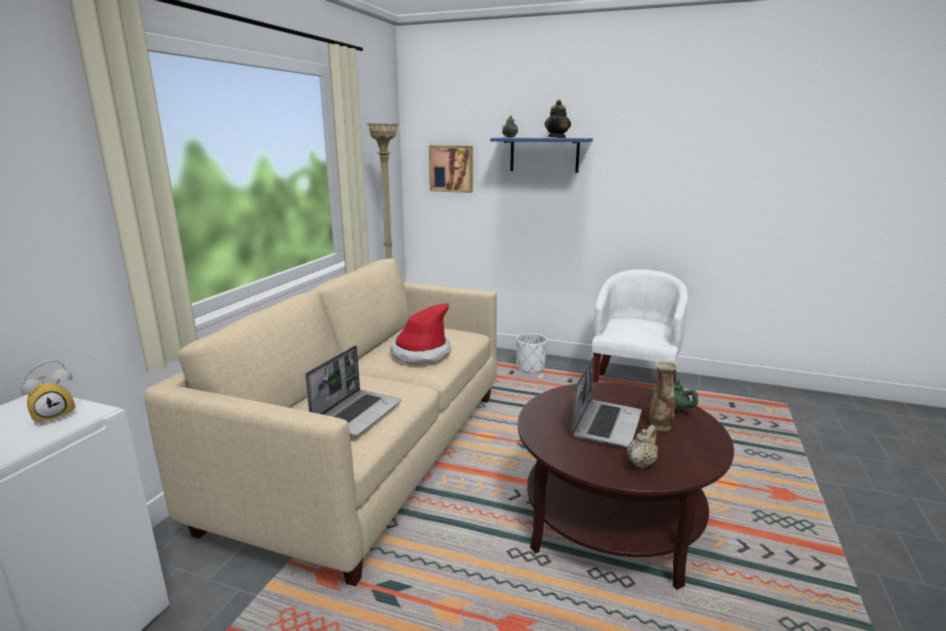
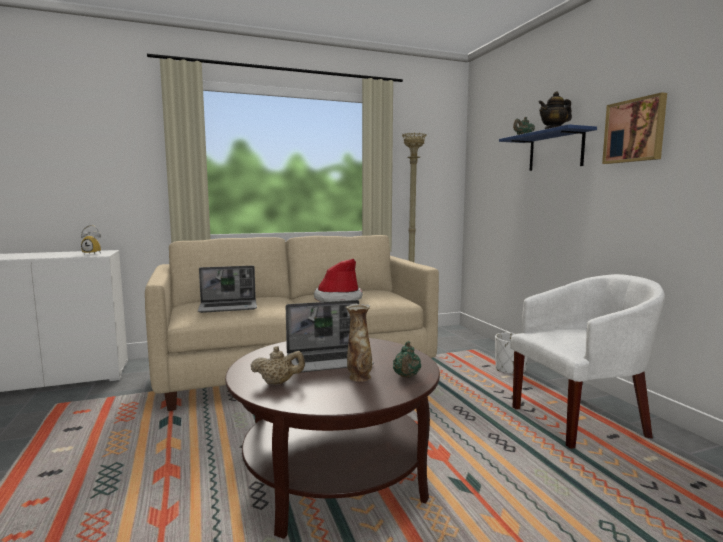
camera: 50 degrees right, 10 degrees down
picture [429,145,473,193] -> picture moved to [602,92,667,164]

